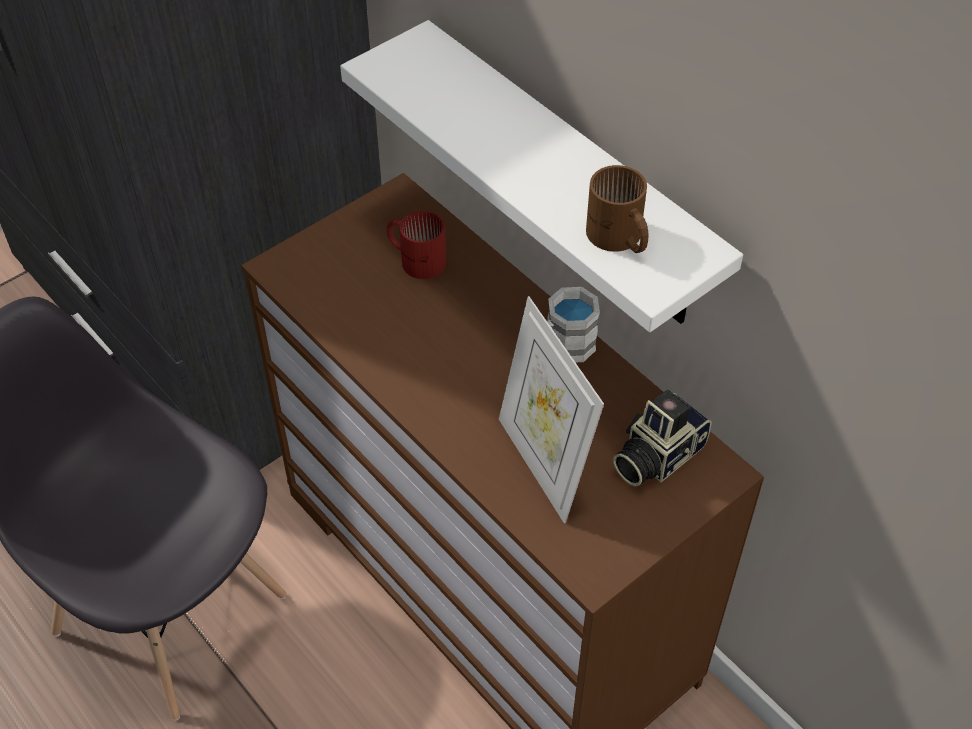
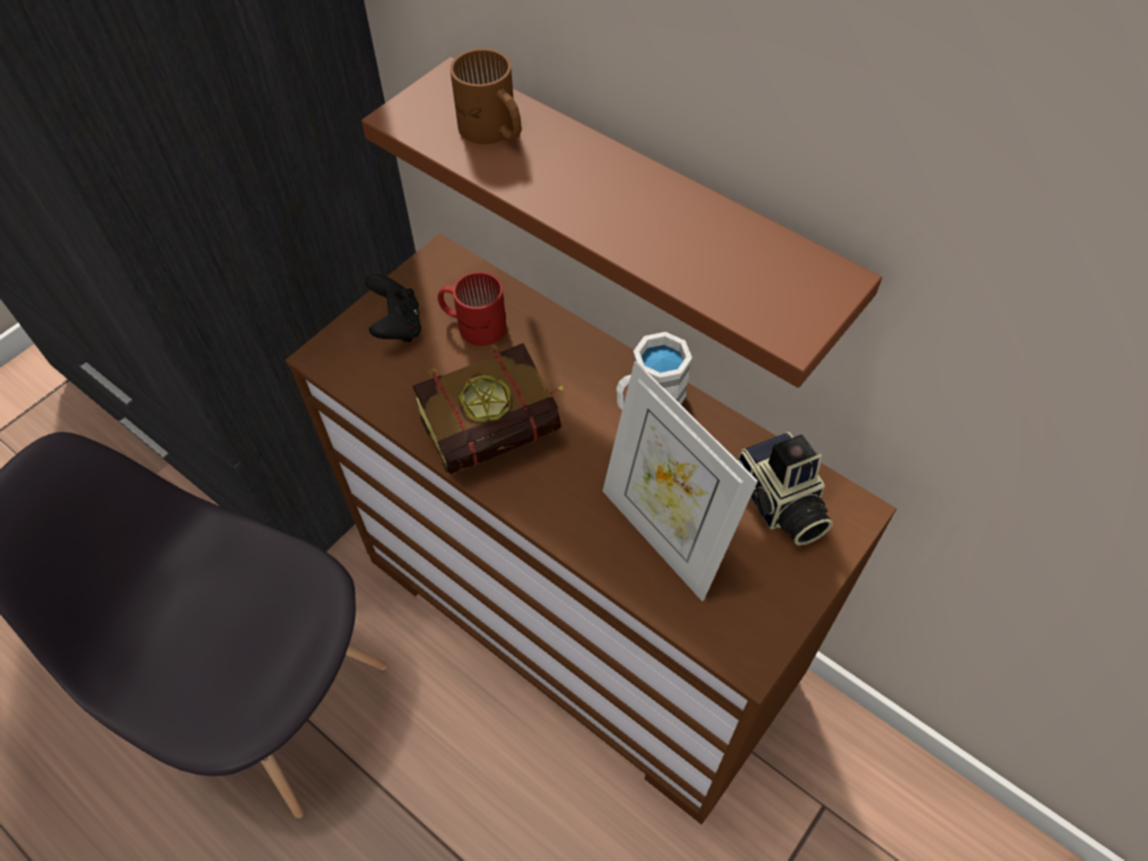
camera: 10 degrees left, 5 degrees up
white shelf [340,20,743,332] -> brown shelf [361,57,882,388]
brown mug [586,165,648,253] -> brown mug moved to [450,49,521,144]
camera [613,390,712,487] -> camera turned 60 degrees counterclockwise [736,432,833,546]
none -> black game controller [365,274,421,342]
none -> book [413,343,564,474]

